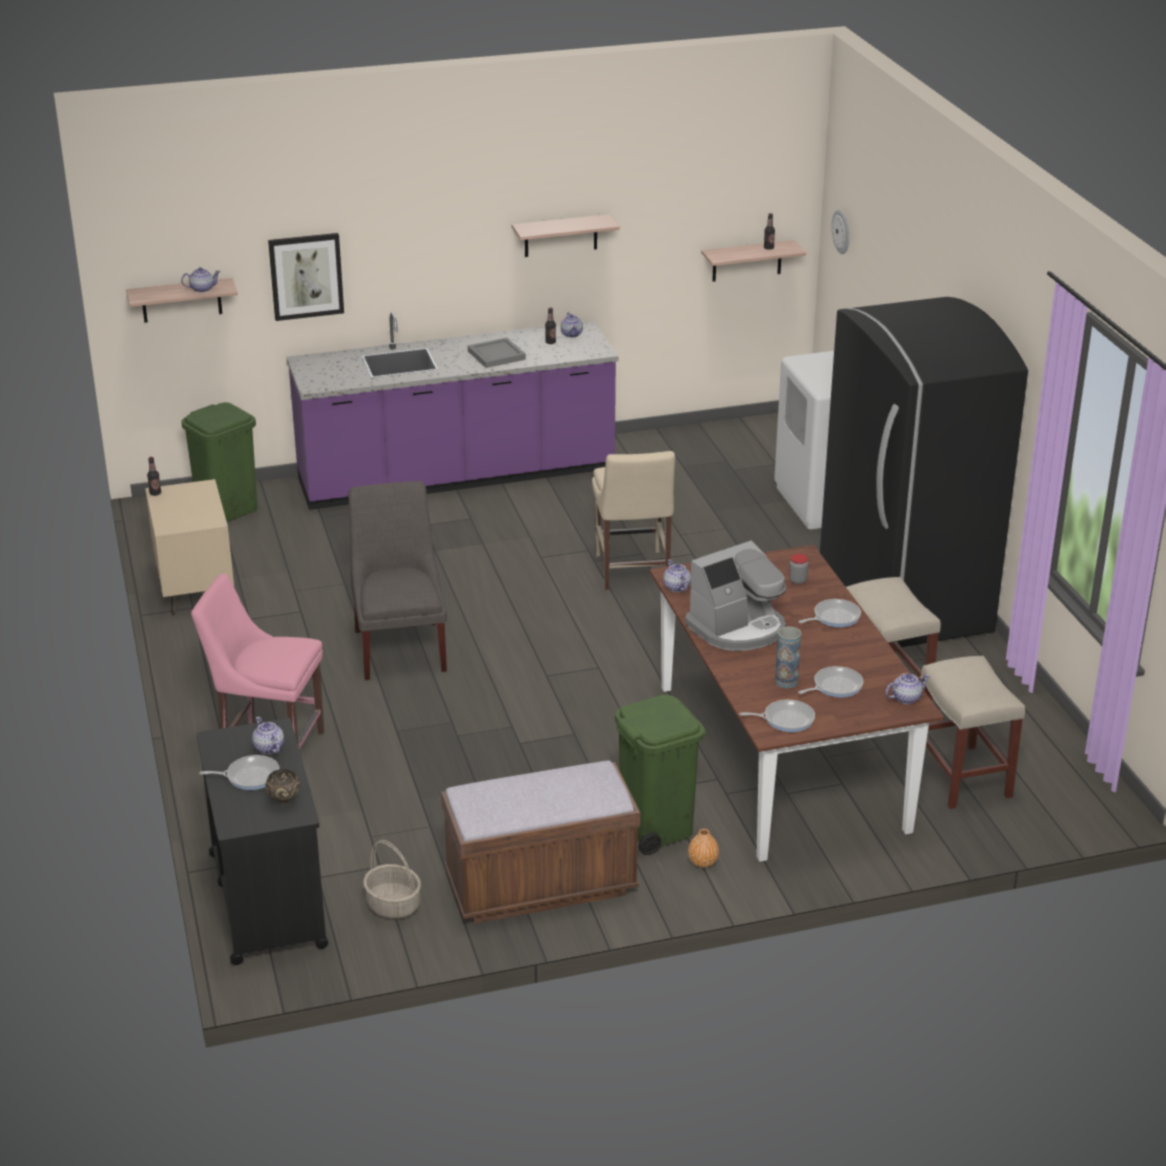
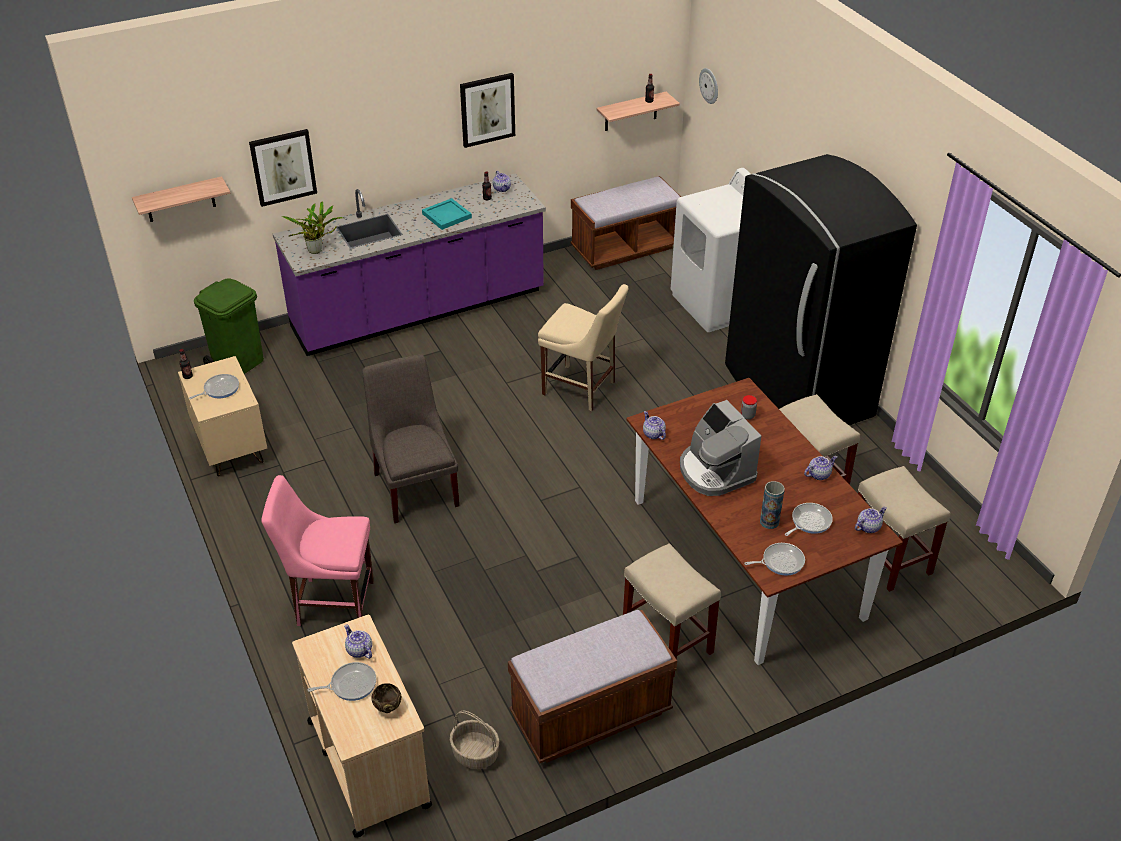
camera: 10 degrees left, 10 degrees up
teapot [181,267,221,292] -> teapot moved to [804,456,837,480]
black cart [196,718,329,965] -> beige cart [292,614,432,838]
grey tray [468,338,526,368] -> turquoise tray [422,198,472,230]
shelf [512,214,620,257] -> picture [460,73,515,148]
beige chair [592,451,675,590] -> beige chair turned 45 degrees counterclockwise [538,284,628,411]
green trash can [615,695,706,855] -> beige stool [623,543,721,678]
coffee machine [685,540,786,651] -> coffee machine turned 105 degrees clockwise [680,400,761,496]
orange vase [688,829,719,868] -> none
frying pan [799,599,861,627] -> frying pan moved to [189,374,239,399]
none -> potted plant [281,202,343,254]
none -> brown bench [571,176,681,270]

